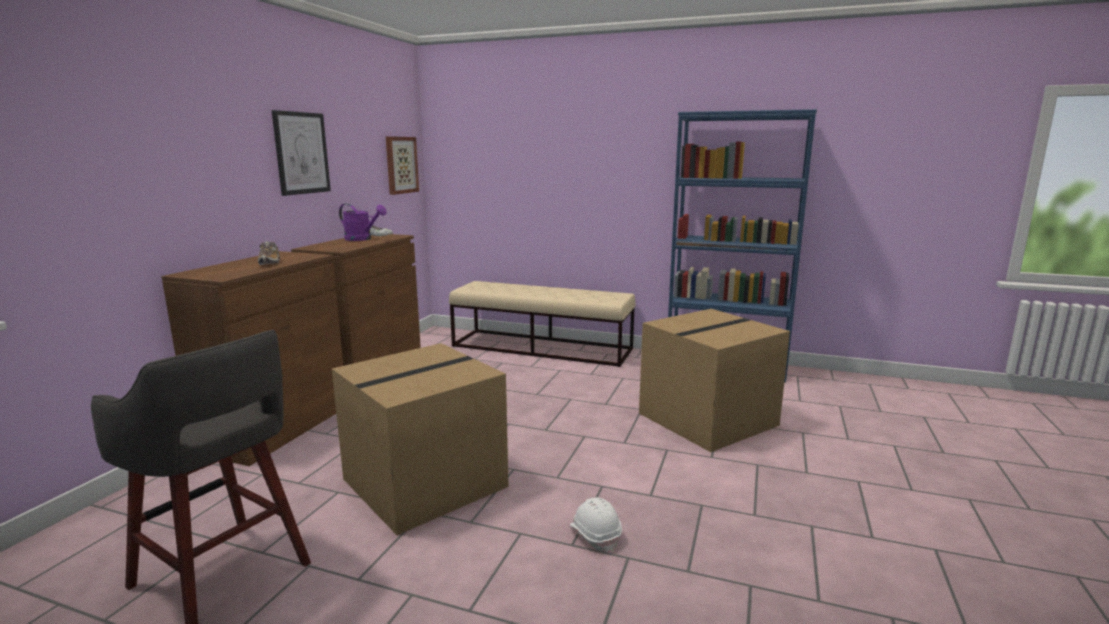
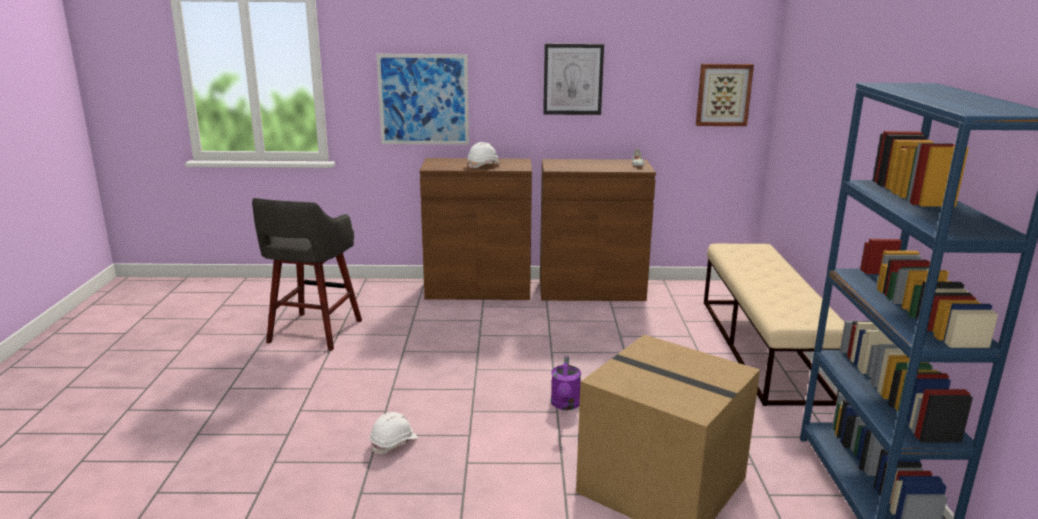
camera: 70 degrees right, 5 degrees up
shoe [258,241,280,265] -> white hard hat [467,142,501,169]
cardboard box [332,343,509,535] -> none
purple watering can [339,204,387,241] -> purple watering can moved to [551,356,581,410]
none -> picture [377,54,469,145]

